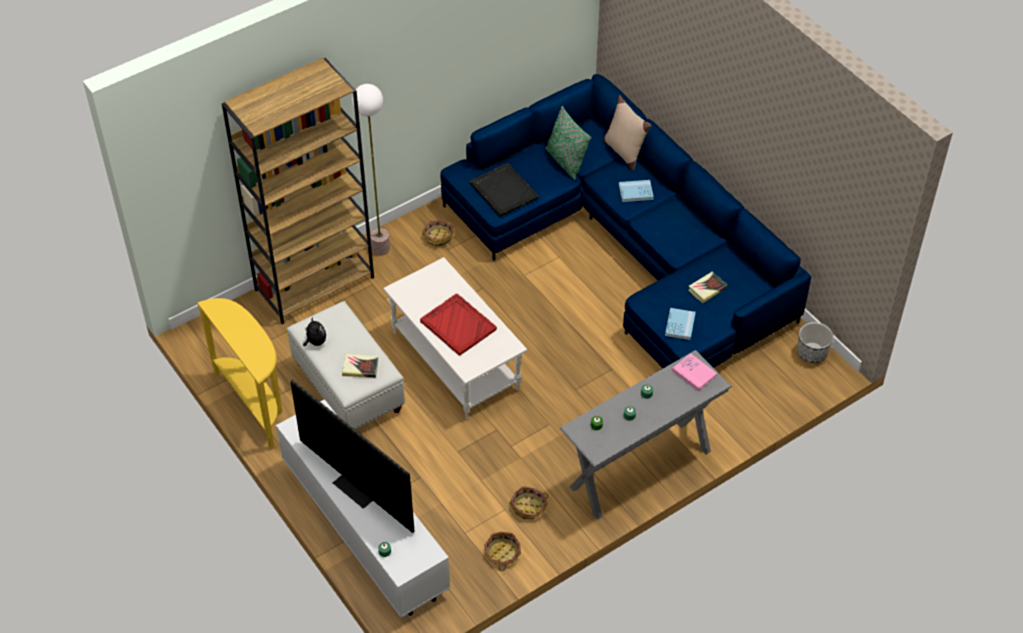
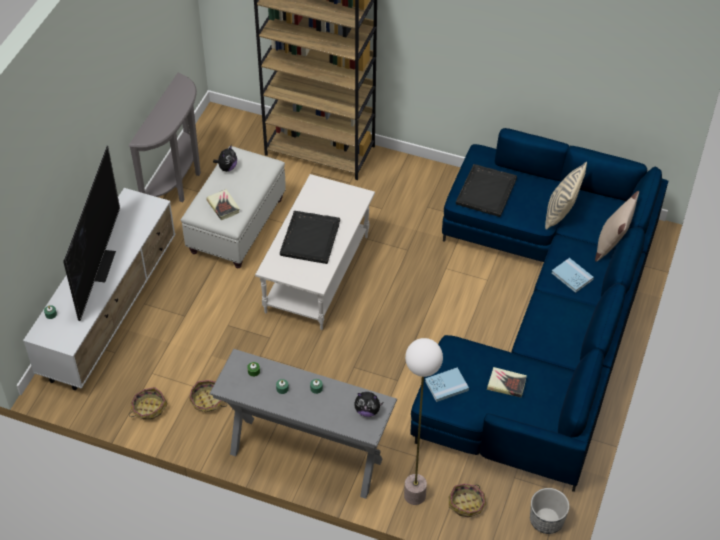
camera: 55 degrees right, 0 degrees up
yellow console table [197,298,283,449] -> grey console table [129,73,201,202]
floor lamp [352,84,390,256] -> floor lamp moved to [404,338,443,505]
red tray [420,294,497,356] -> black tray [280,211,340,264]
basket [422,220,454,247] -> basket moved to [449,484,486,518]
green pillow [545,106,591,180] -> beige pillow [545,162,587,230]
pink book [672,353,717,391] -> plush toy [354,392,383,417]

